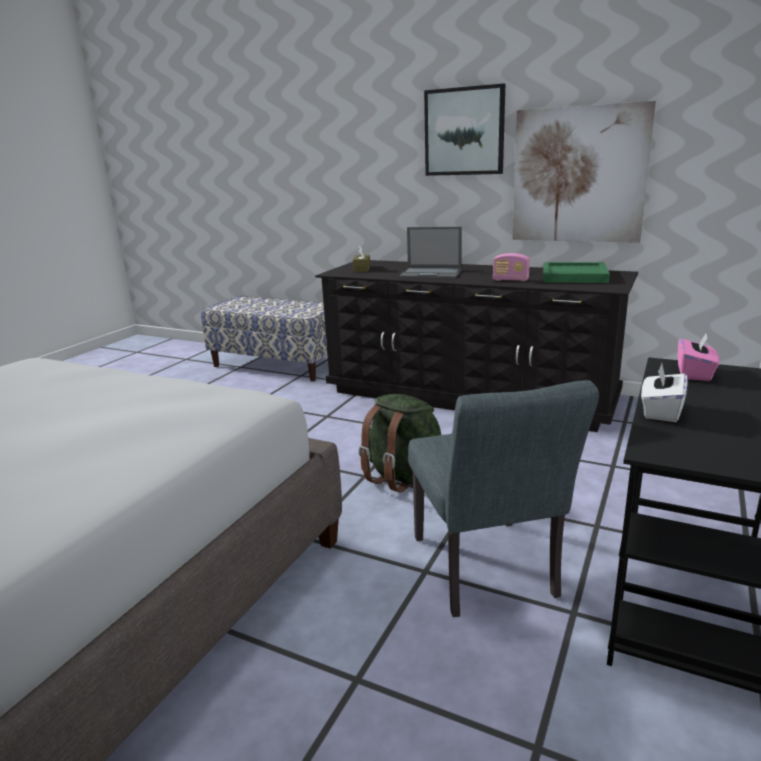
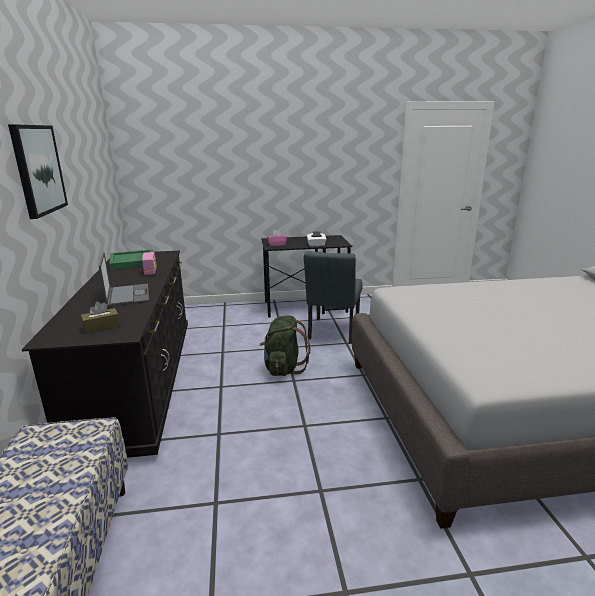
camera: 125 degrees left, 0 degrees up
grey chair [408,380,599,617] -> grey chair turned 150 degrees clockwise [304,251,363,344]
picture [512,101,656,243] -> none

